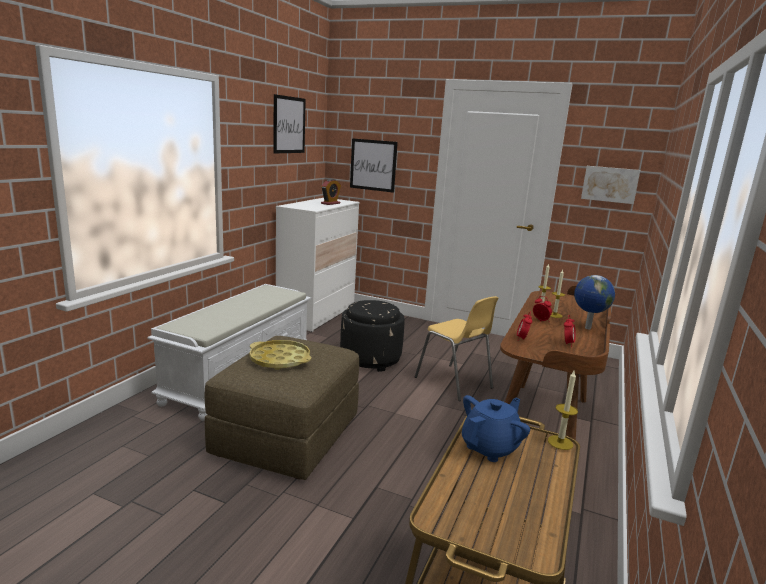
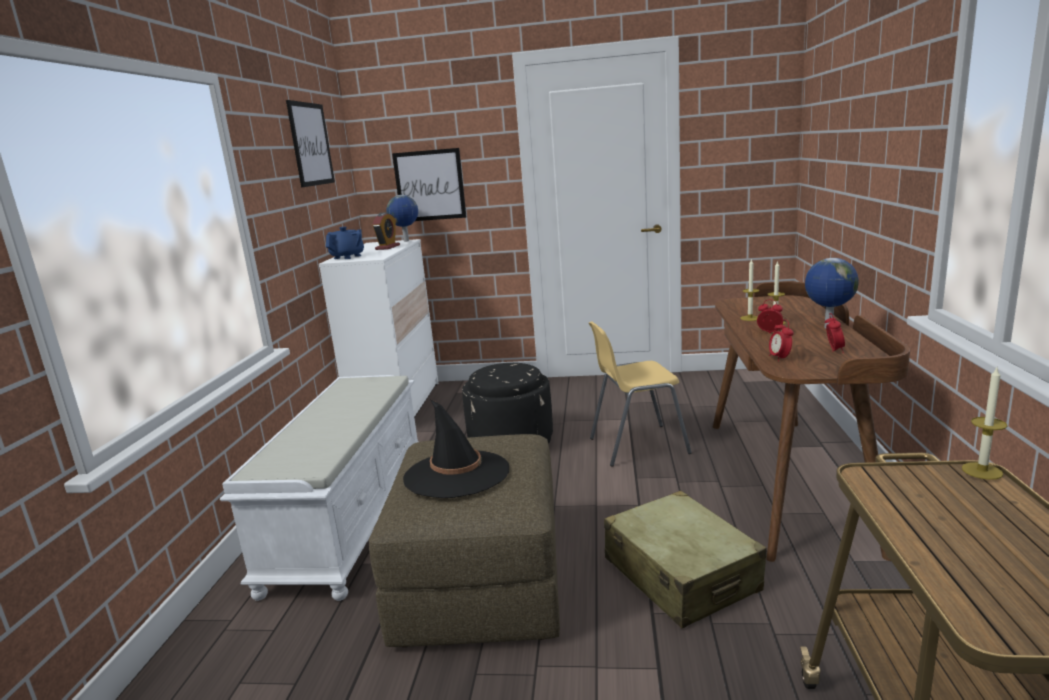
camera: 15 degrees left, 0 degrees up
yellow tray [249,340,311,370] -> black hat [403,399,509,498]
yellow chair [415,296,498,401] -> yellow chair turned 135 degrees clockwise [589,321,692,467]
blue teapot [462,395,530,462] -> blue teapot moved to [326,227,364,259]
picture [581,166,640,204] -> none
none -> globe [386,195,418,242]
none -> beige suitcase [604,491,767,628]

